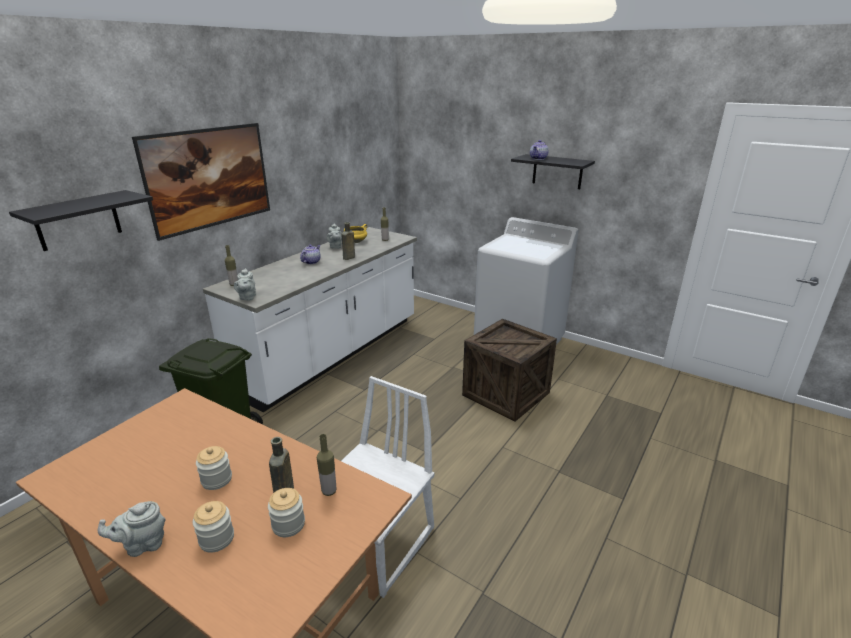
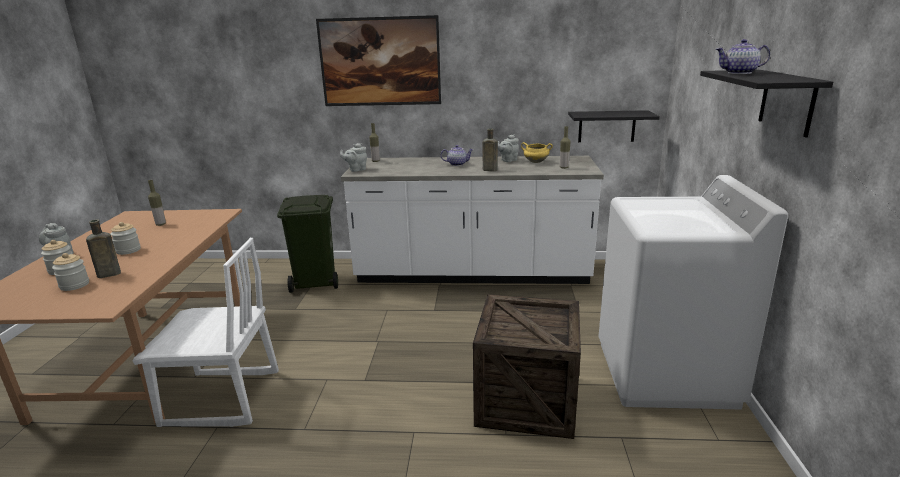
camera: 60 degrees right, 5 degrees down
black shelf [9,190,153,251] -> black shelf moved to [568,110,660,142]
bottle [317,434,337,496] -> bottle moved to [148,180,166,226]

